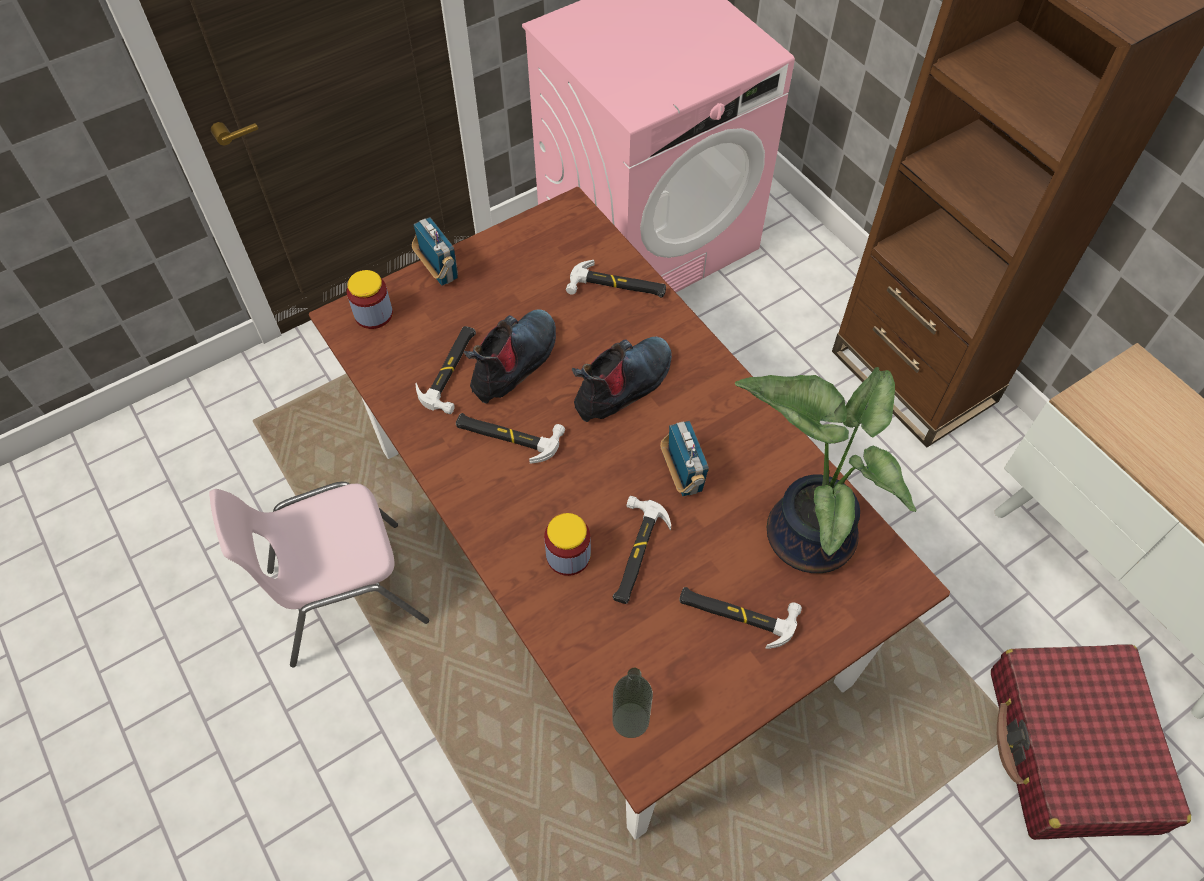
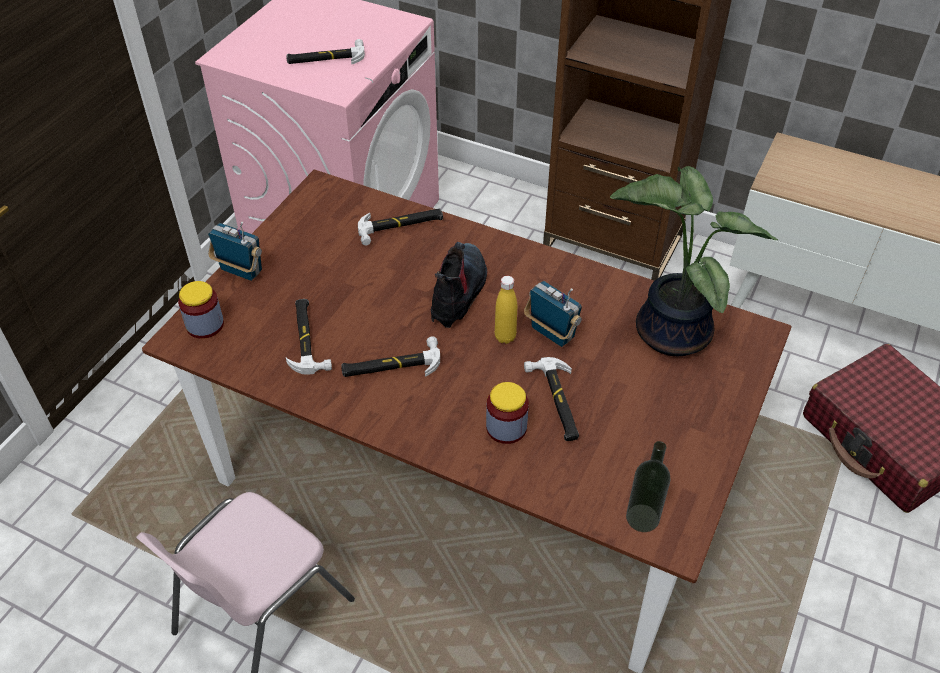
camera: 30 degrees left, 10 degrees down
boot [464,309,556,404] -> none
hammer [679,587,802,649] -> hammer moved to [286,39,365,64]
none -> yellow bottle [495,276,517,344]

